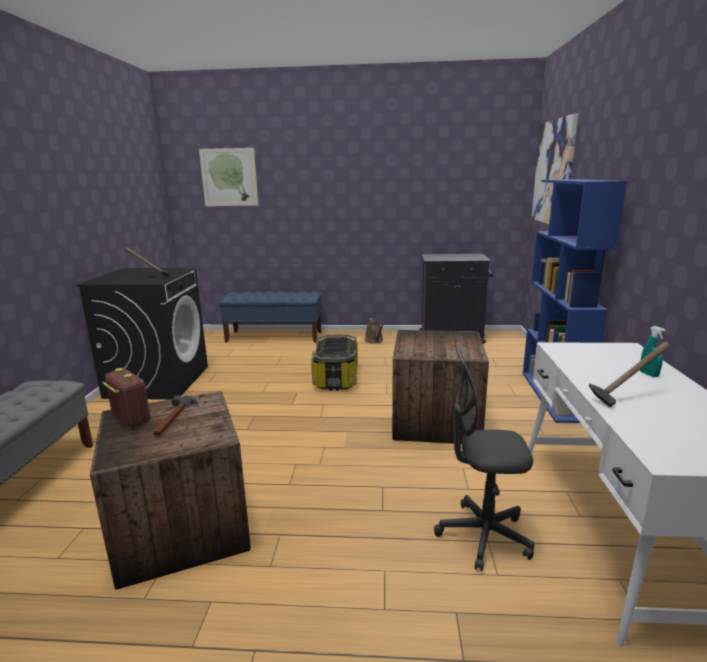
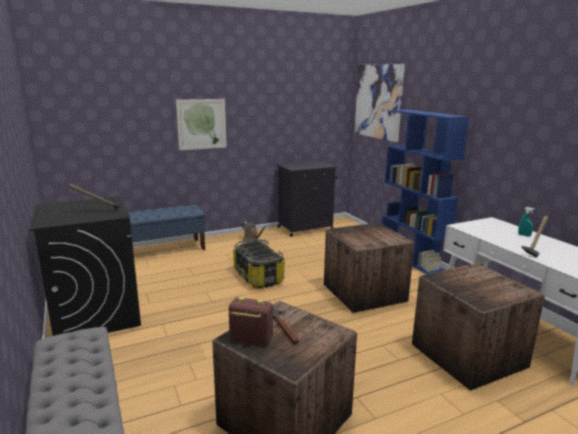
camera: 30 degrees left, 0 degrees up
picture [199,148,258,206] -> picture moved to [176,99,227,150]
grey office chair [434,346,534,571] -> crate [412,263,545,390]

